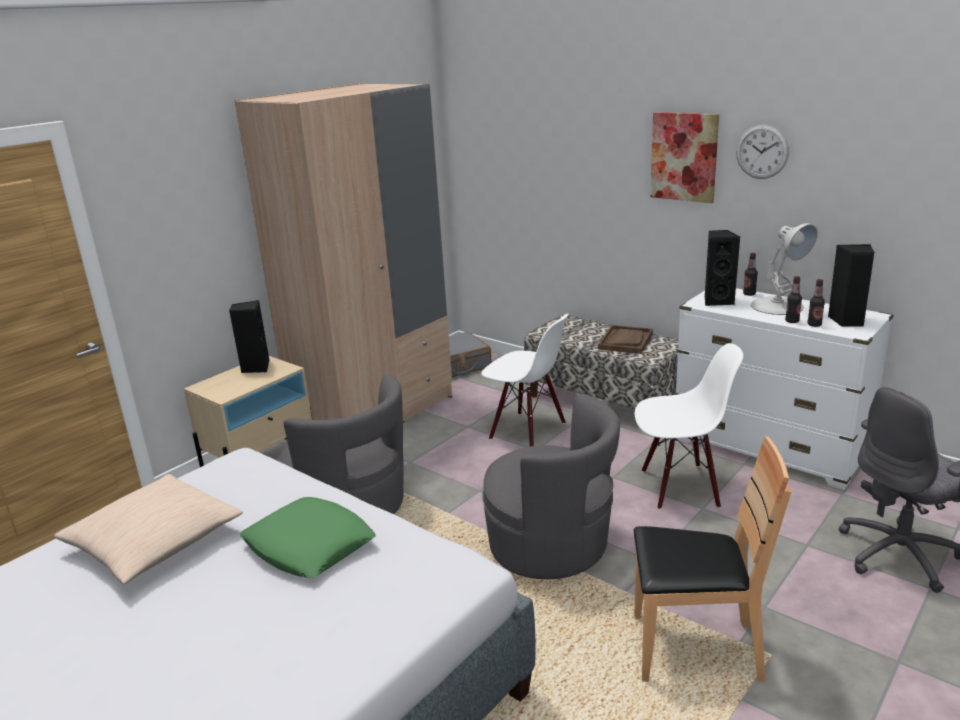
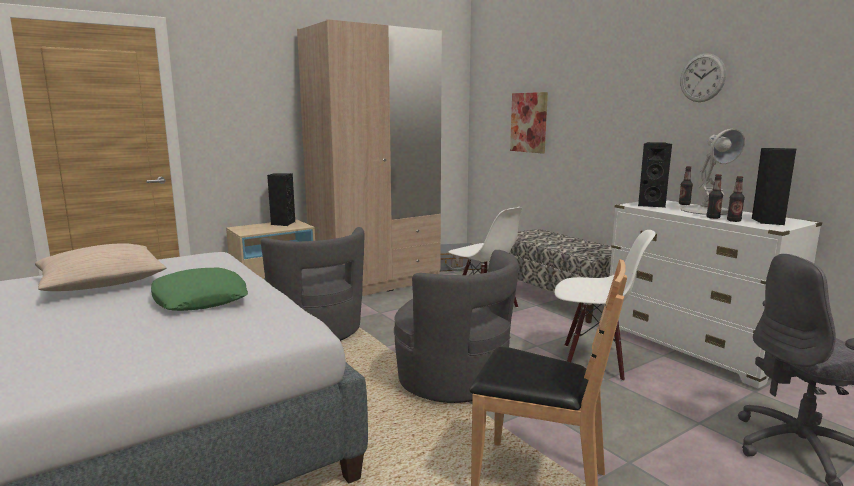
camera: 15 degrees right, 10 degrees down
brown tray [598,325,653,354] -> none
picture [650,112,719,203] -> picture moved to [510,92,548,154]

